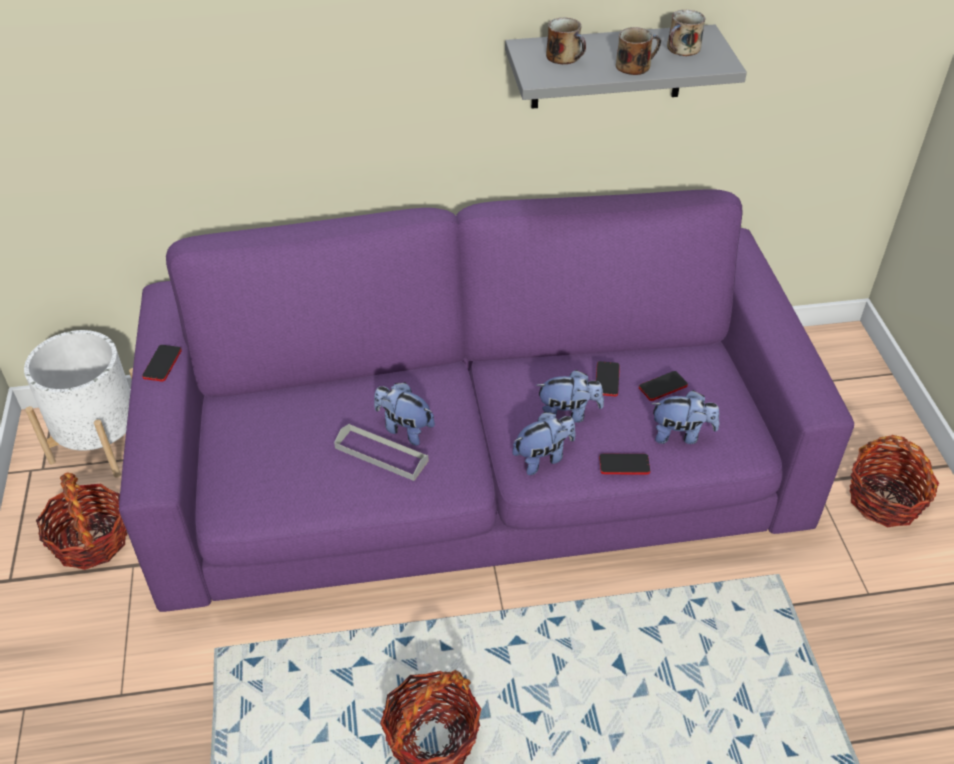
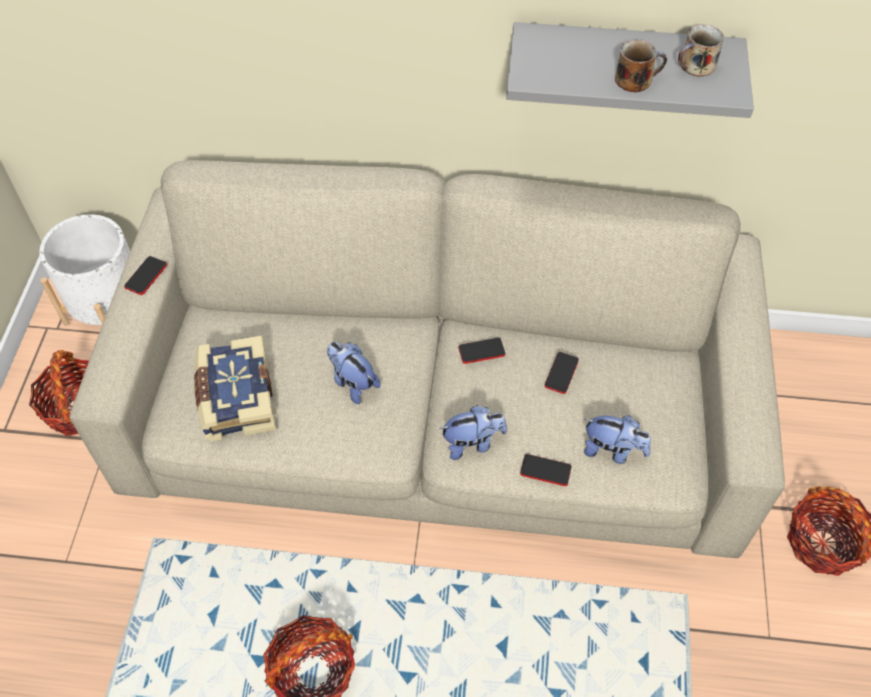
camera: 15 degrees right, 10 degrees up
purple sofa [119,189,854,612] -> beige sofa [70,160,785,558]
grey tray [334,423,429,481] -> none
plush toy [536,370,604,423] -> none
mug [546,18,586,64] -> none
phone [639,371,688,401] -> phone moved to [458,338,506,364]
none -> book [194,336,276,441]

